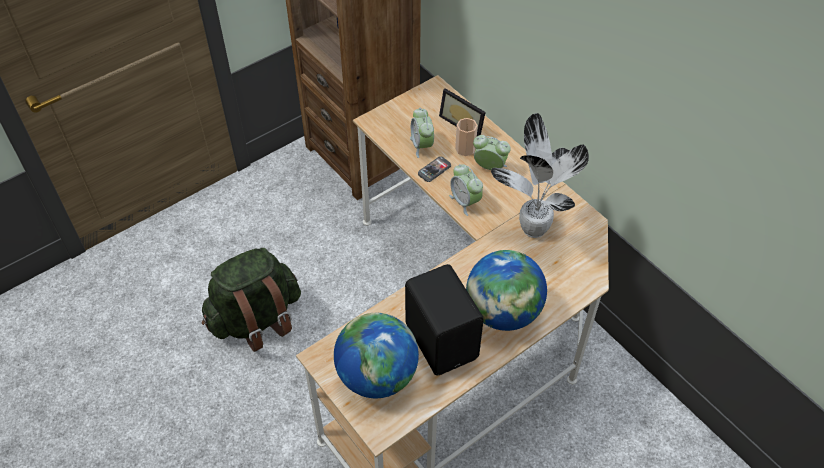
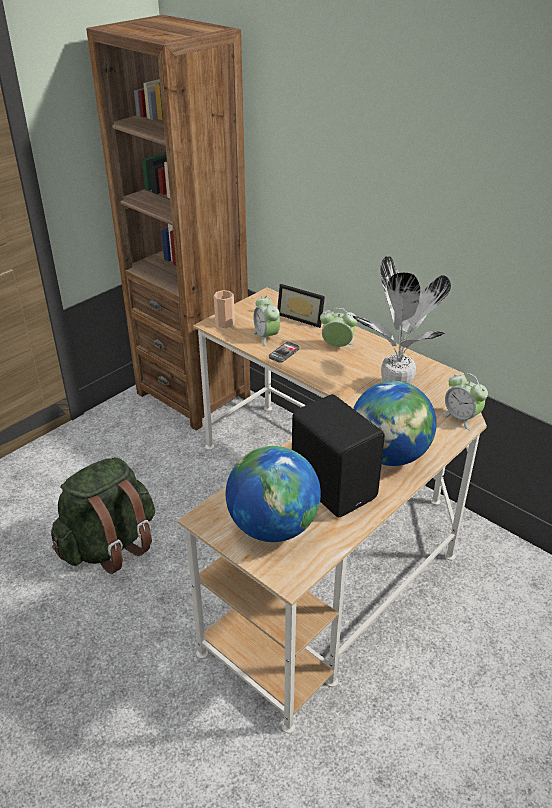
camera: 10 degrees left, 15 degrees down
alarm clock [449,164,483,216] -> alarm clock moved to [441,373,488,431]
cup [455,118,478,156] -> cup moved to [214,290,235,328]

